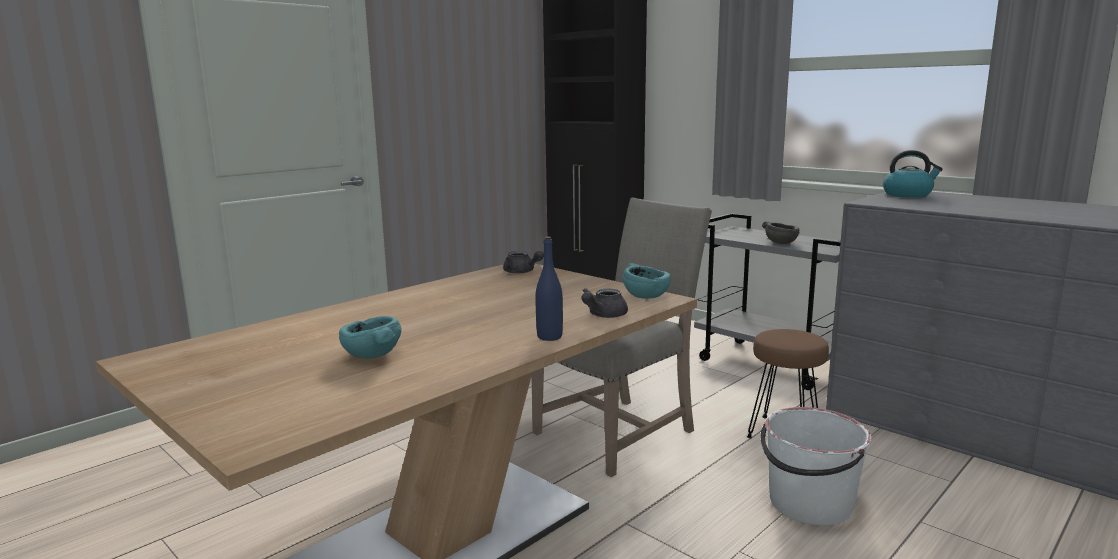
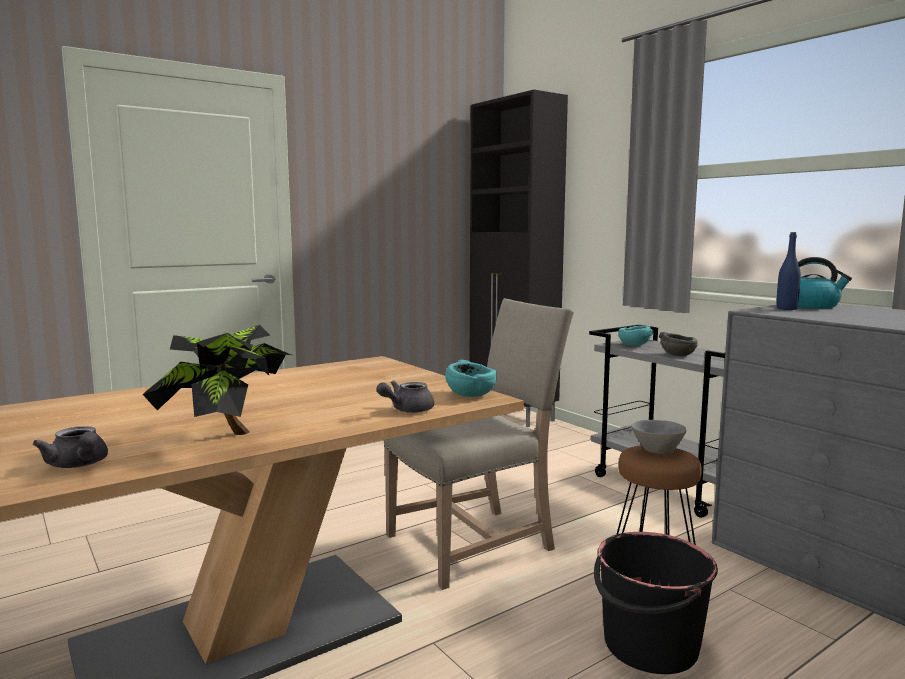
camera: 10 degrees right, 5 degrees down
turquoise bowl [339,316,402,359] -> turquoise bowl moved to [618,326,654,346]
grey teapot [503,250,544,274] -> grey teapot moved to [33,426,108,468]
blue bottle [535,237,563,341] -> blue bottle moved to [776,232,801,310]
white bucket [760,407,872,525] -> black bucket [594,532,718,674]
none -> potted plant [142,325,291,435]
none -> grey bowl [631,420,687,454]

